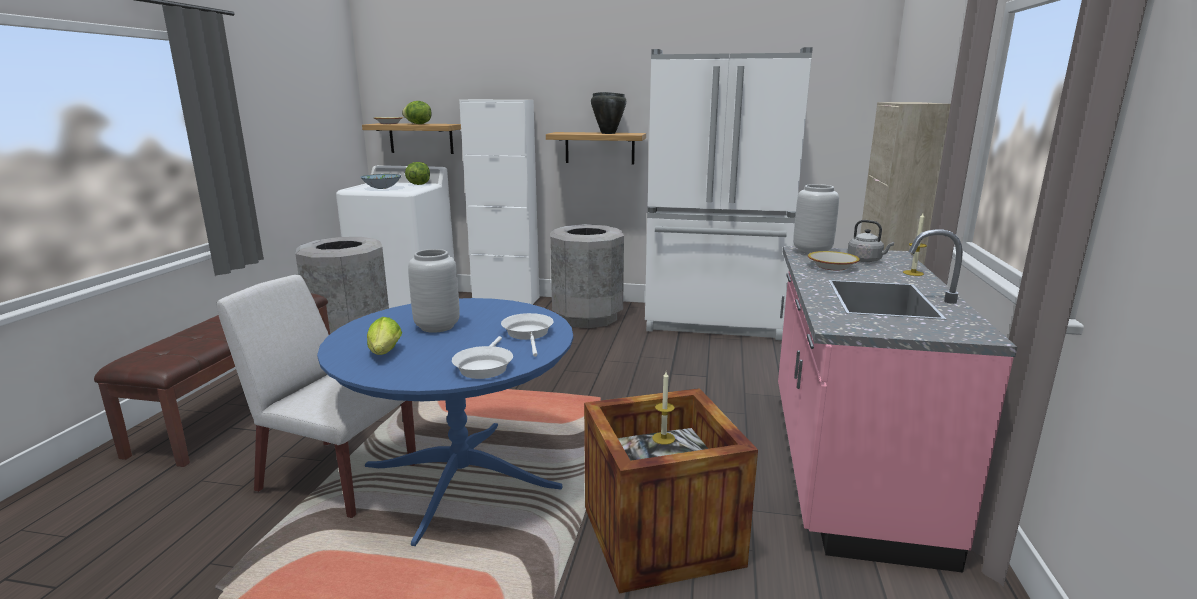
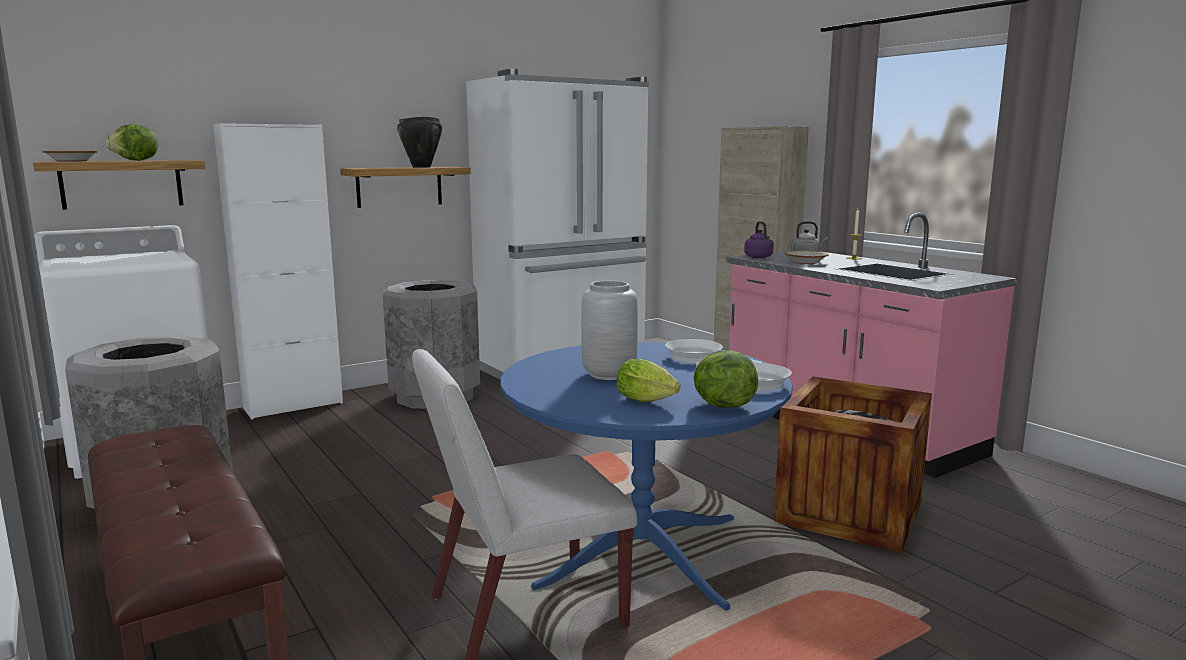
camera: 45 degrees left, 5 degrees down
bowl [360,174,401,189] -> none
lettuce [405,162,430,185] -> lettuce moved to [694,351,758,408]
candle [652,372,675,445] -> none
grey vase [793,184,839,254] -> purple kettle [744,221,774,258]

